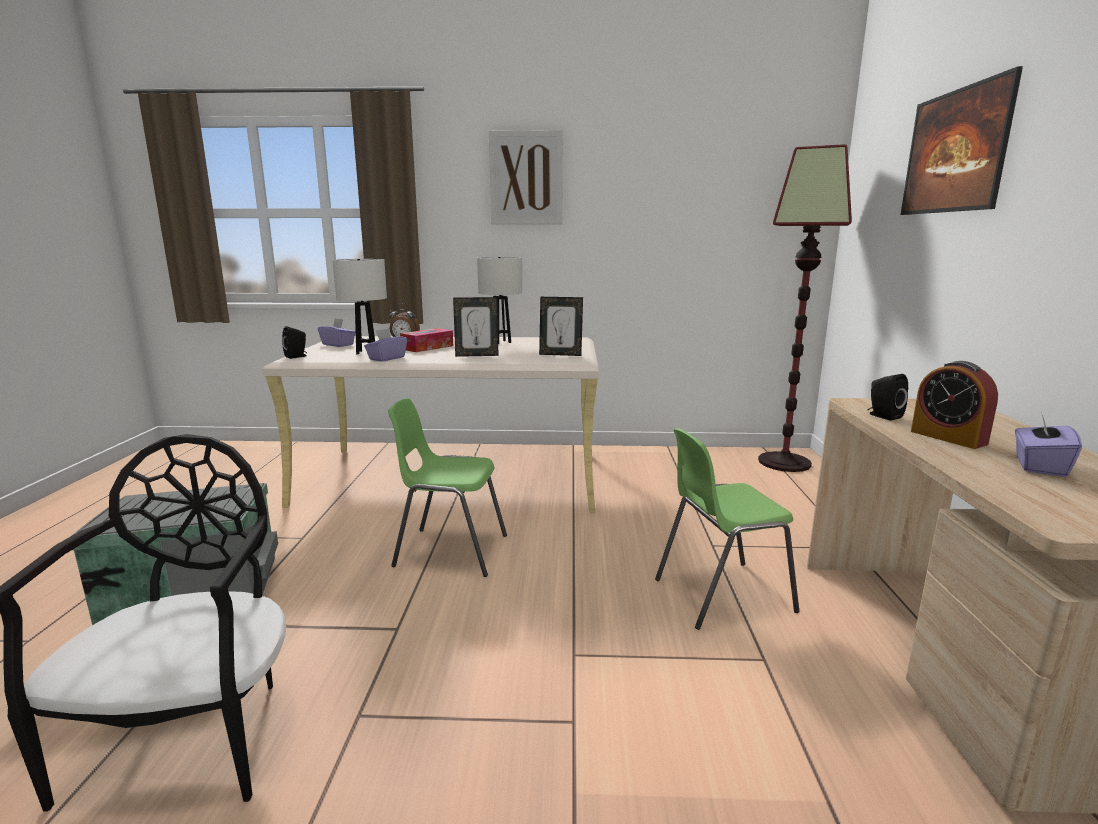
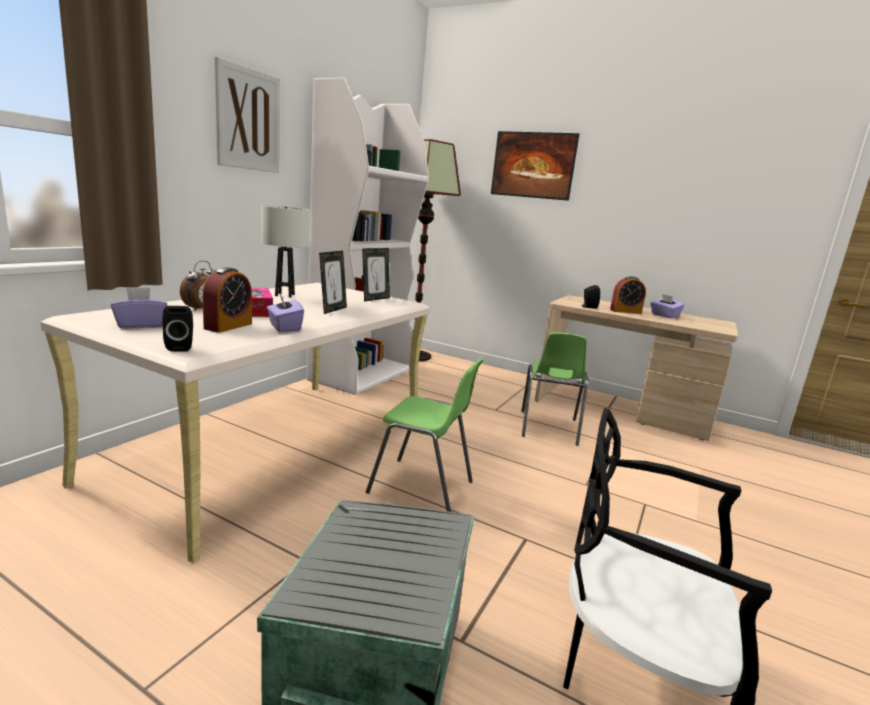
camera: 65 degrees left, 0 degrees up
white table lamp [332,259,387,354] -> alarm clock [202,267,252,333]
green chair [388,398,507,577] -> green chair turned 105 degrees counterclockwise [366,358,483,512]
none -> white bookcase [306,77,429,395]

